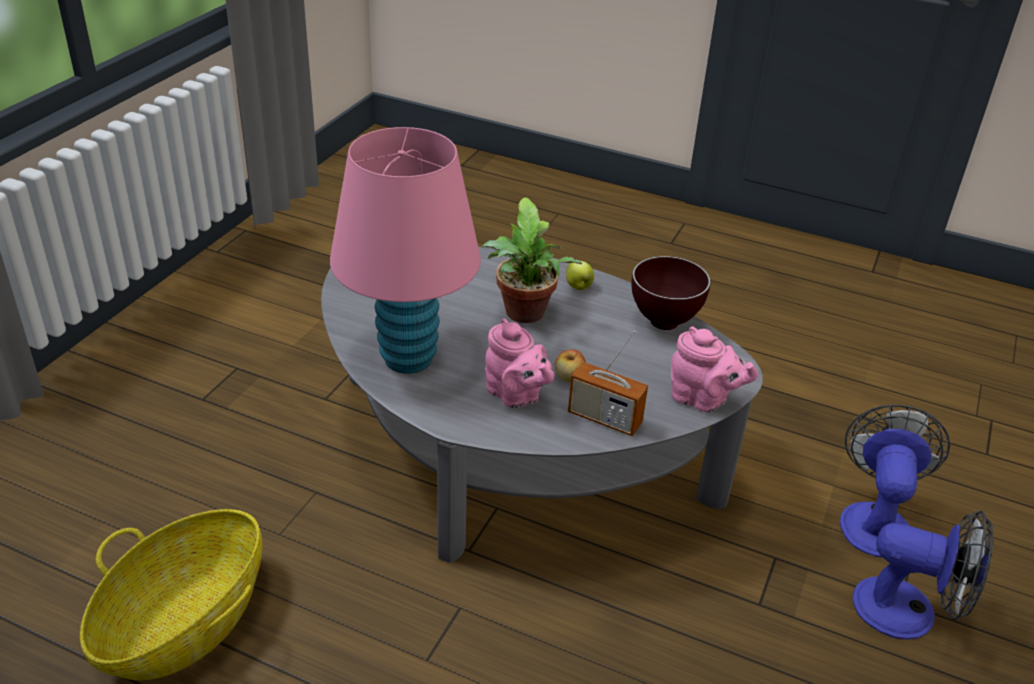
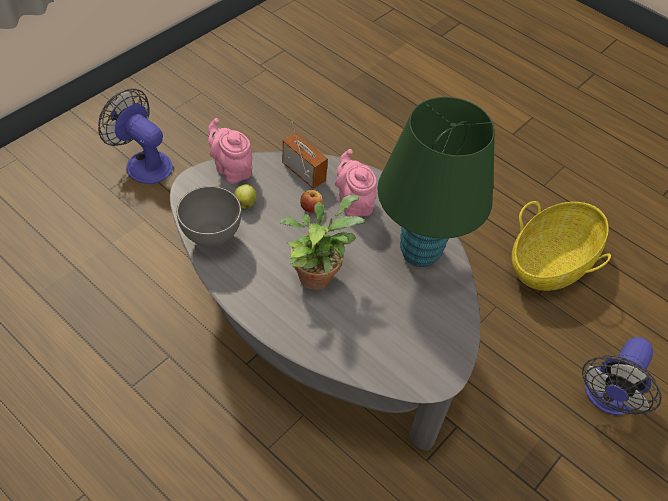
camera: 165 degrees left, 15 degrees up
pink table lamp [330,127,481,374] -> green table lamp [378,97,495,267]
apple [566,261,594,290] -> apple moved to [234,184,256,209]
brown bowl [632,256,711,330] -> grey bowl [177,186,241,247]
fan [840,405,950,558] -> fan moved to [582,337,662,415]

